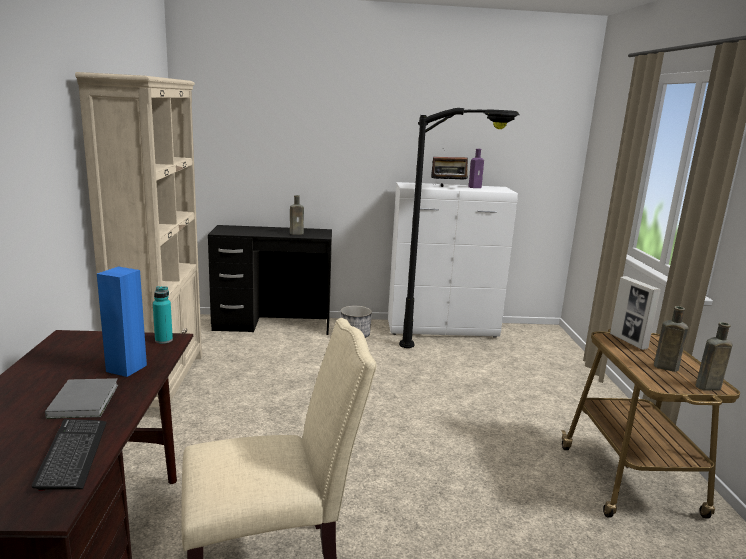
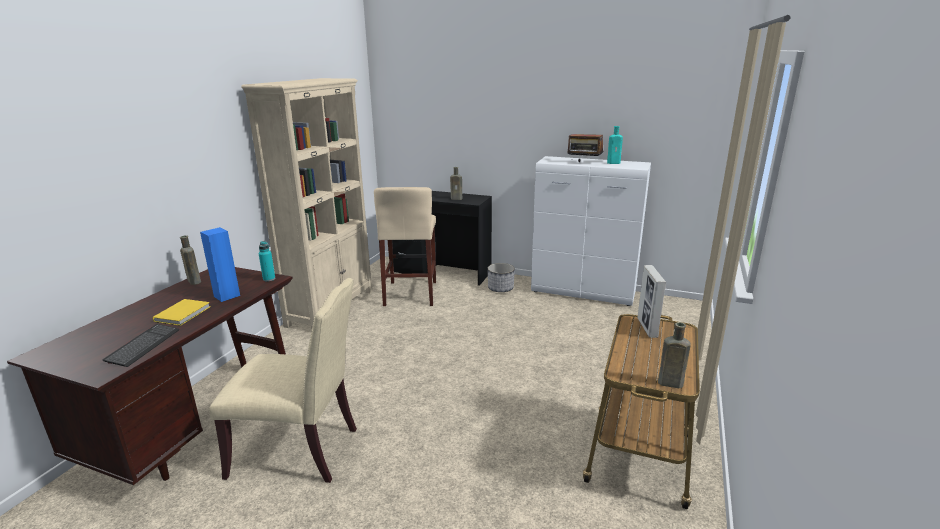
camera: 25 degrees right, 5 degrees up
grey book [45,378,118,419] -> yellow book [153,299,211,326]
black floor lamp [399,108,520,348] -> none
purple bottle [469,149,484,188] -> turquoise bottle [607,126,623,164]
brown bottle [654,306,688,372] -> brown bottle moved to [180,236,201,285]
none -> beige stool [374,187,436,306]

